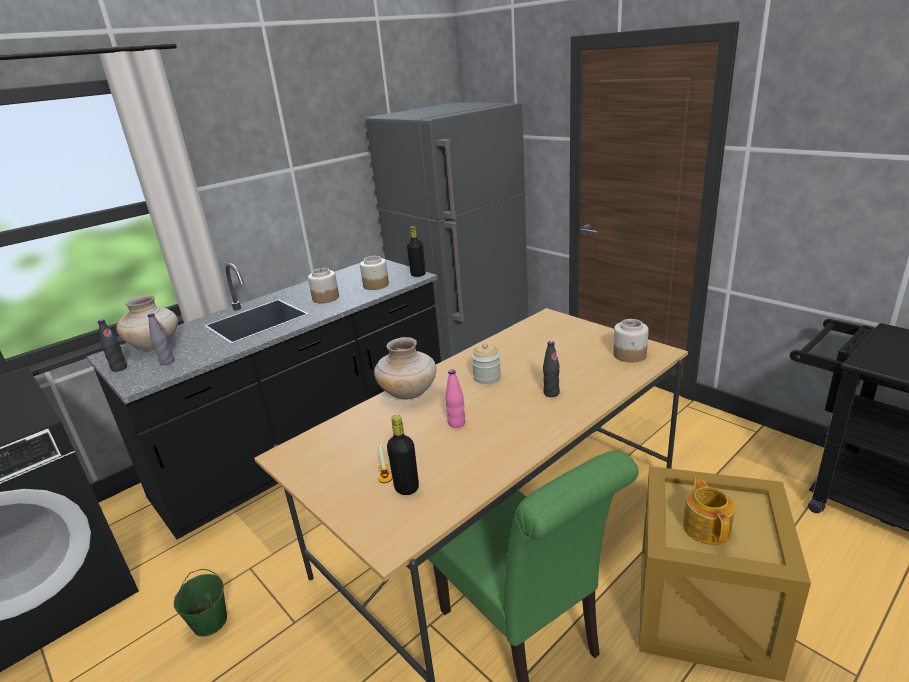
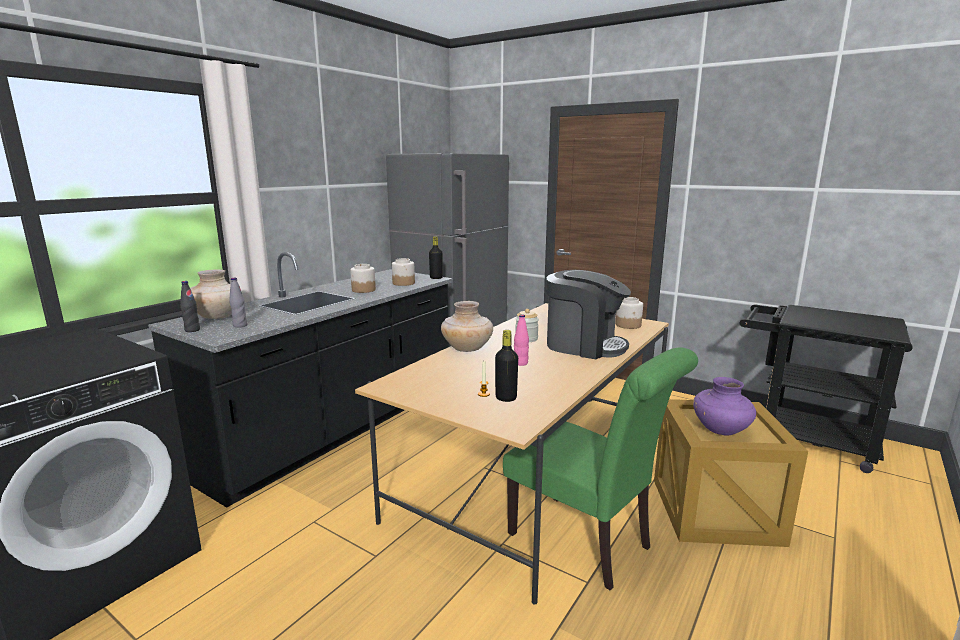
camera: 15 degrees left, 10 degrees down
green bucket [174,569,227,637] -> none
black bottle [543,341,560,397] -> coffee machine [546,270,631,359]
teapot [683,475,735,545] -> purple vase [693,377,756,435]

